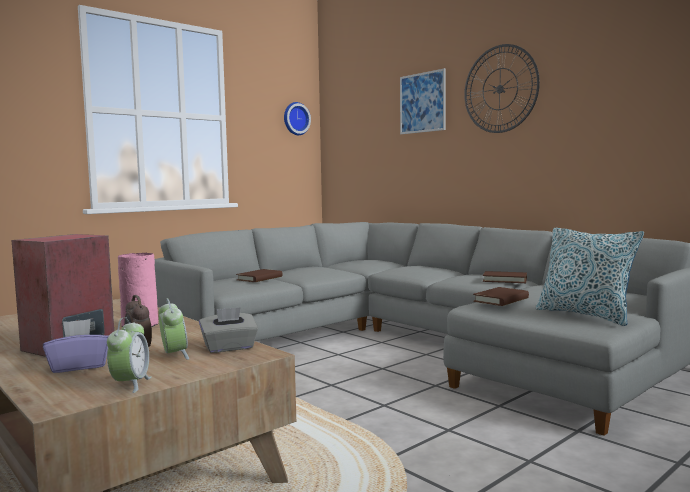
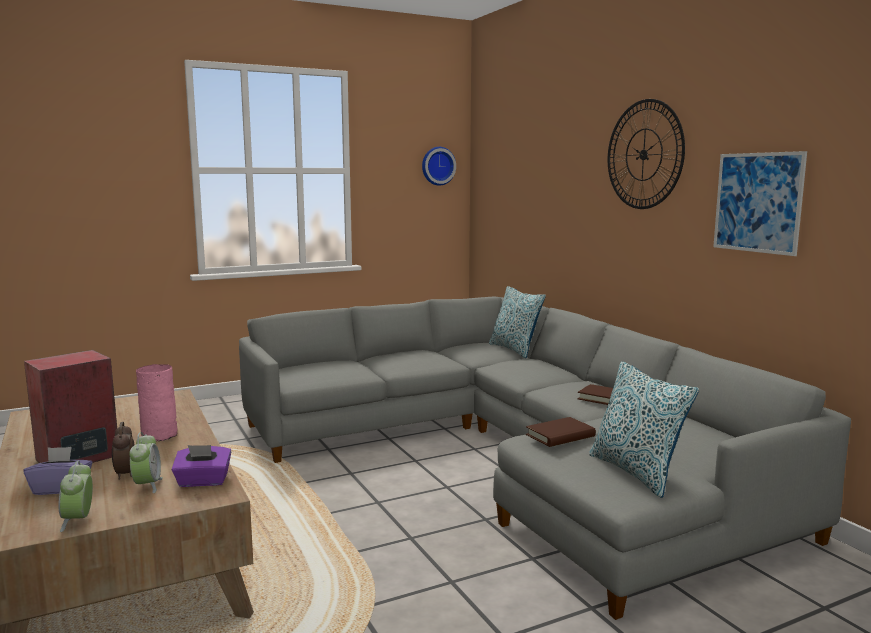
camera: 15 degrees right, 5 degrees up
alarm clock [107,317,151,393] -> alarm clock turned 150 degrees clockwise [59,461,93,532]
grey tissue box [199,307,258,353] -> purple tissue box [172,445,231,487]
brown book [236,269,283,282] -> none
picture [400,68,446,134] -> picture moved to [713,151,807,256]
none -> pillow [489,286,546,358]

